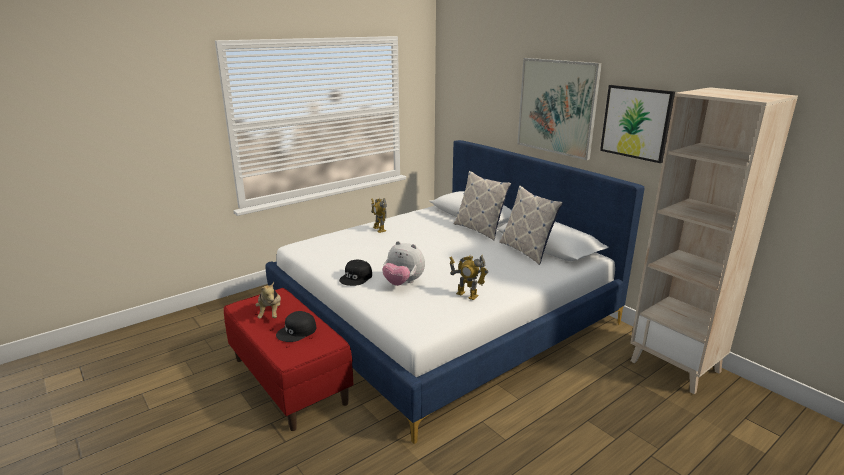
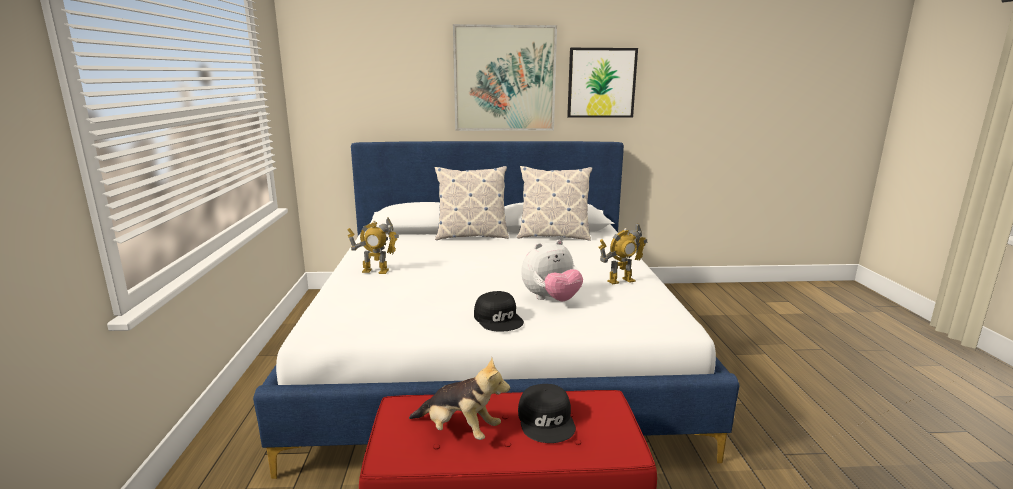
camera: 55 degrees left, 5 degrees down
beige bookcase [630,87,798,394] -> none

